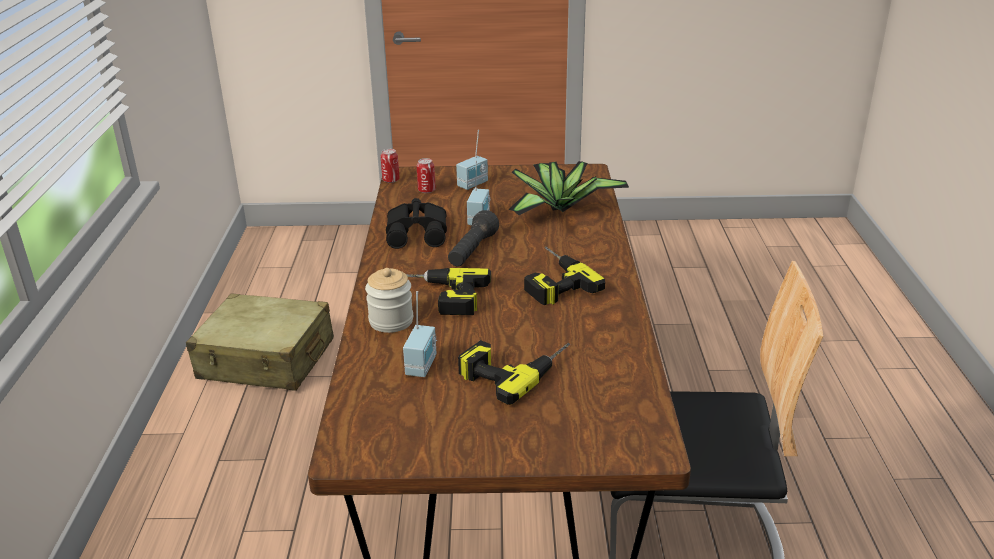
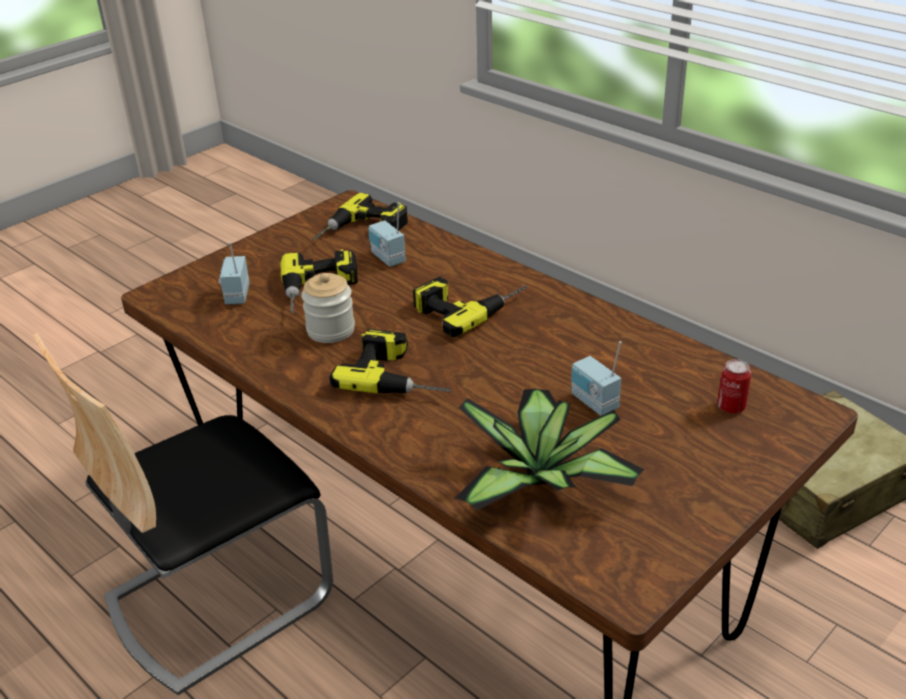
camera: 135 degrees right, 5 degrees up
jar [365,268,413,333] -> jar moved to [301,273,355,343]
can [381,149,400,183] -> none
black binoculars [386,198,447,249] -> none
black flashlight [448,210,499,266] -> none
radio [456,130,488,190] -> radio moved to [219,242,250,305]
none -> power drill [313,193,408,240]

